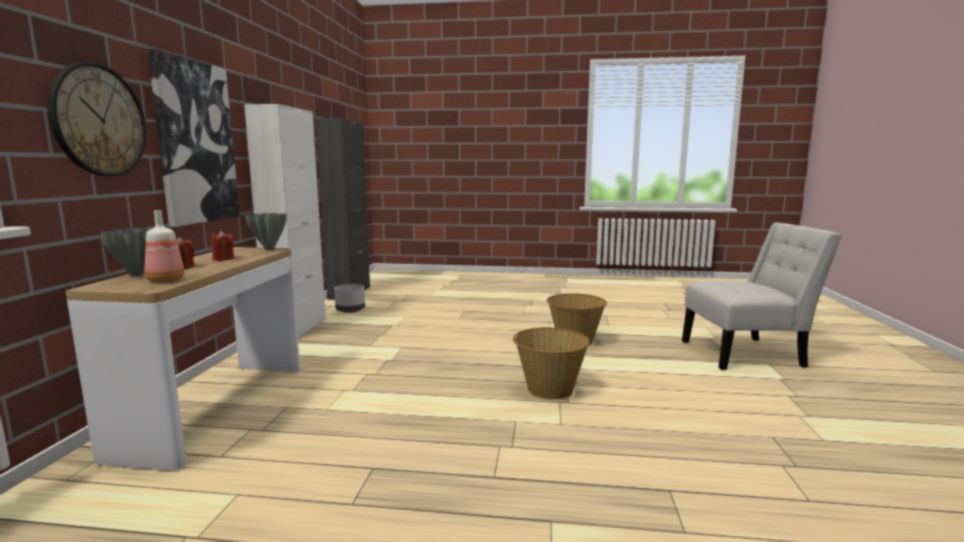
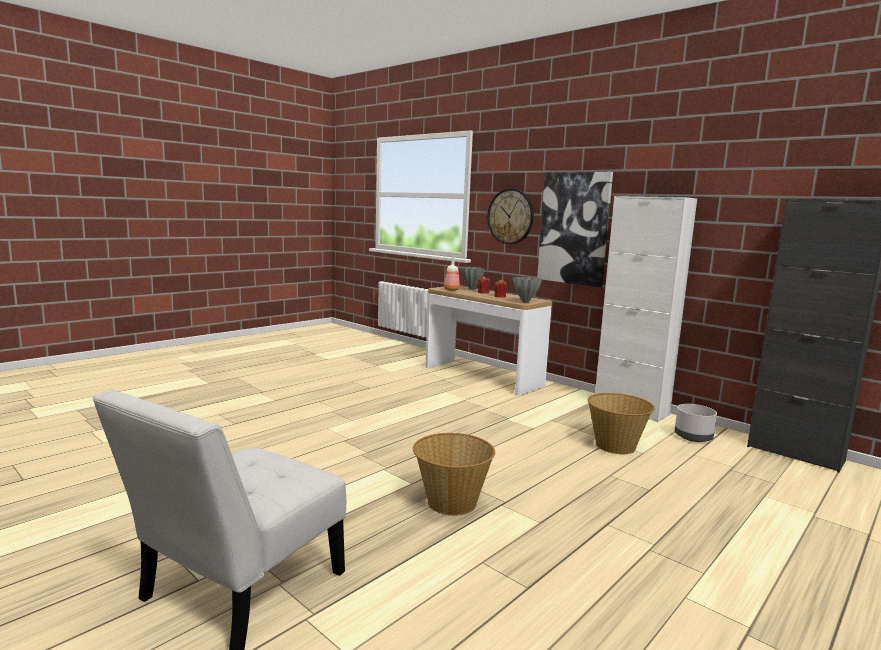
camera: 125 degrees right, 0 degrees up
basket [513,327,590,400] -> basket moved to [588,393,655,454]

